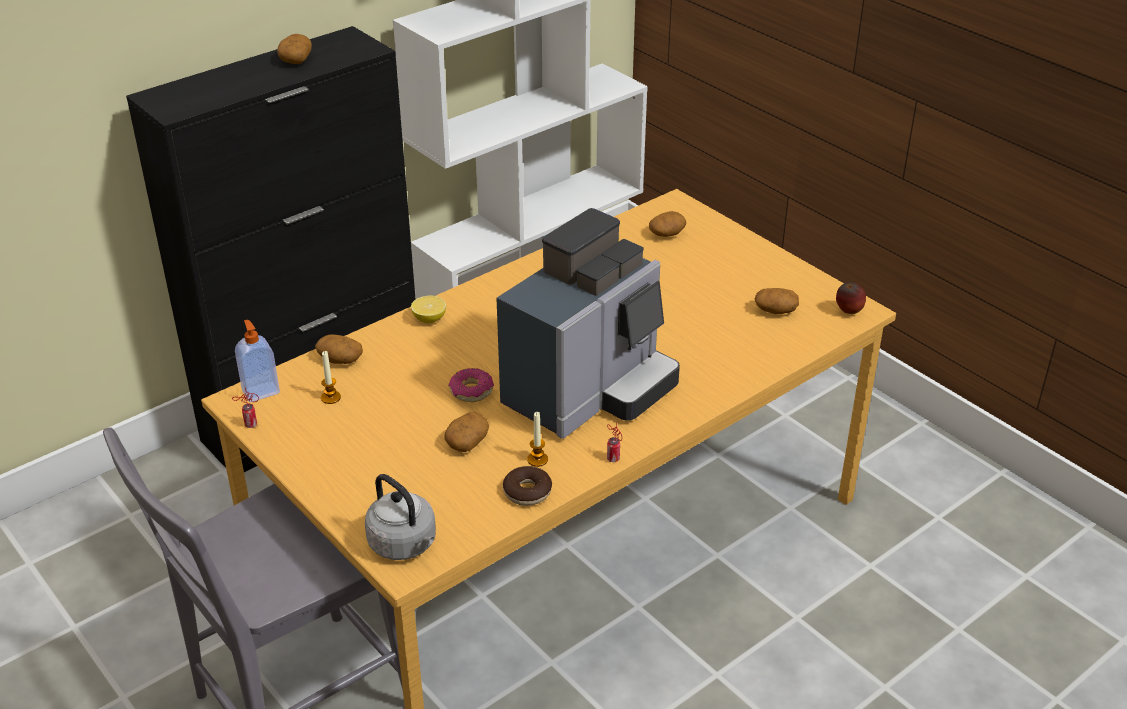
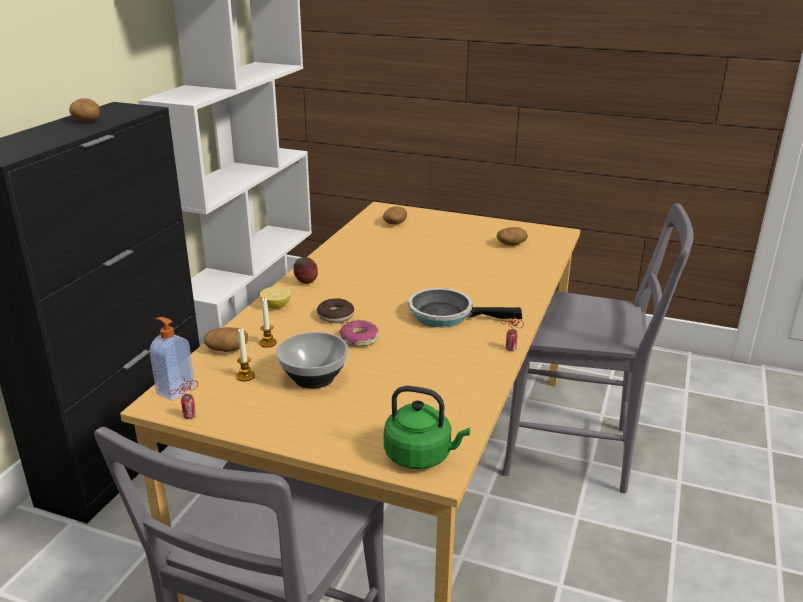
camera: 30 degrees left, 10 degrees down
grey kettle [365,474,436,560] -> green kettle [384,386,470,469]
potato [445,412,489,452] -> none
coffee machine [496,208,680,439] -> frying pan [408,288,522,327]
donut [503,466,552,506] -> donut moved to [317,298,354,323]
candle [527,412,548,467] -> candle moved to [259,298,277,348]
apple [836,282,866,314] -> apple moved to [294,257,318,284]
none -> bowl [276,332,348,389]
none -> grey chair [502,203,693,494]

